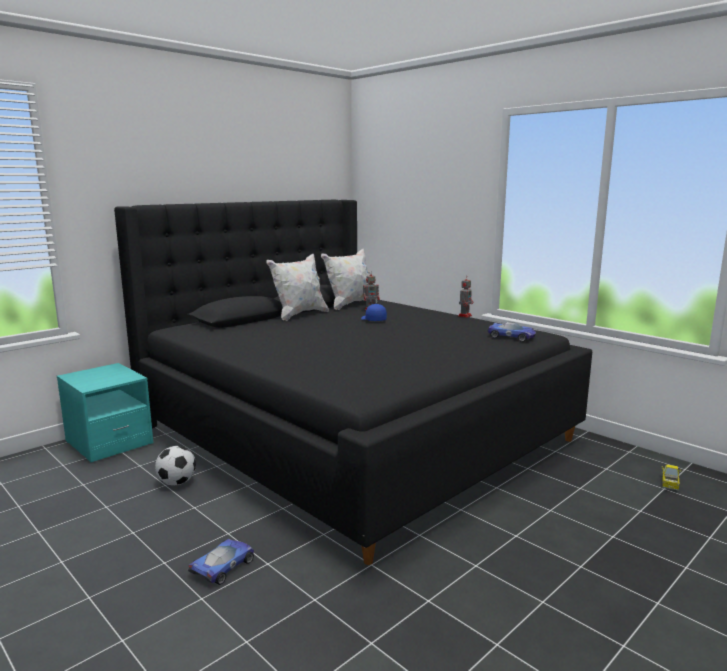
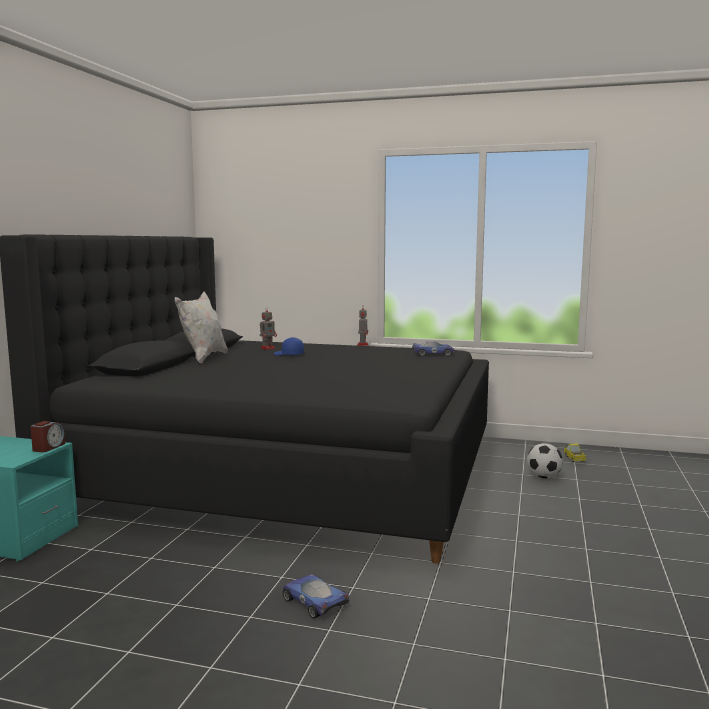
camera: 30 degrees left, 5 degrees down
football [155,446,196,486] -> football moved to [527,443,563,478]
toy car [188,539,254,585] -> toy car turned 45 degrees counterclockwise [283,574,350,619]
white pillow [321,249,377,310] -> none
none -> alarm clock [30,421,65,452]

